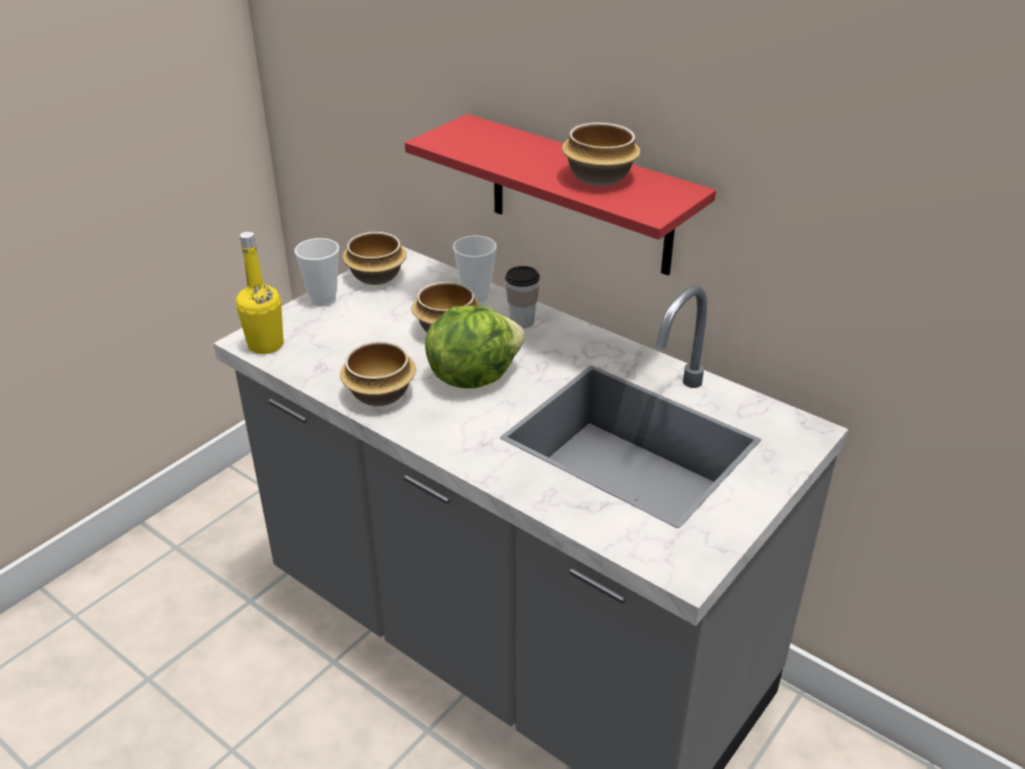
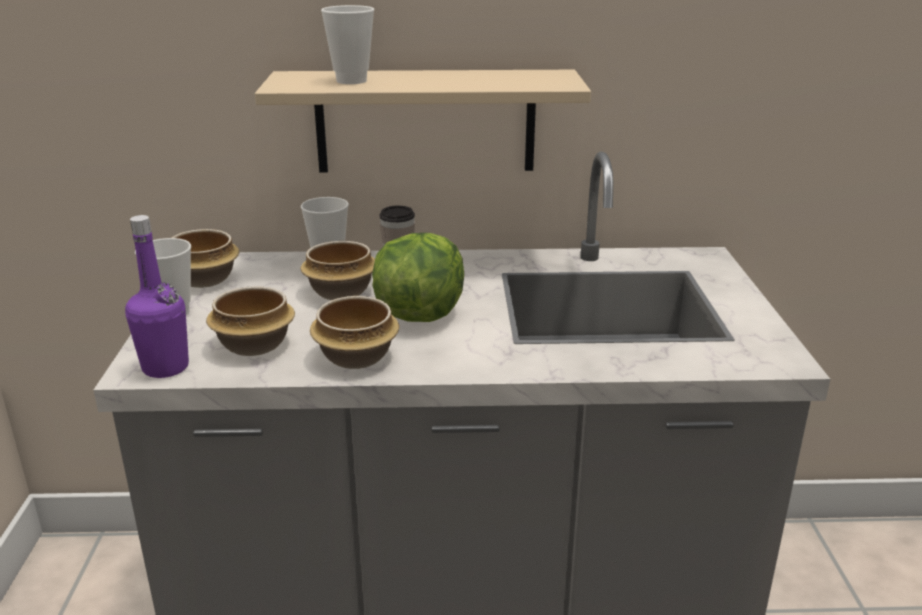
camera: 40 degrees left, 10 degrees down
yellow bottle [236,232,284,354] -> purple bottle [125,215,189,378]
red shelf [405,114,716,275] -> beige shelf [255,70,591,172]
bowl [562,122,641,186] -> bowl moved to [206,286,295,356]
none -> cup [321,5,374,84]

